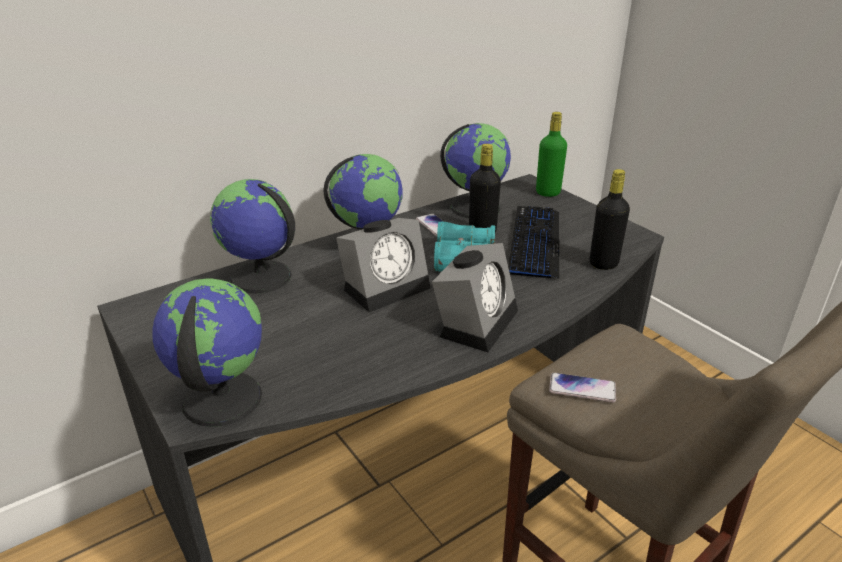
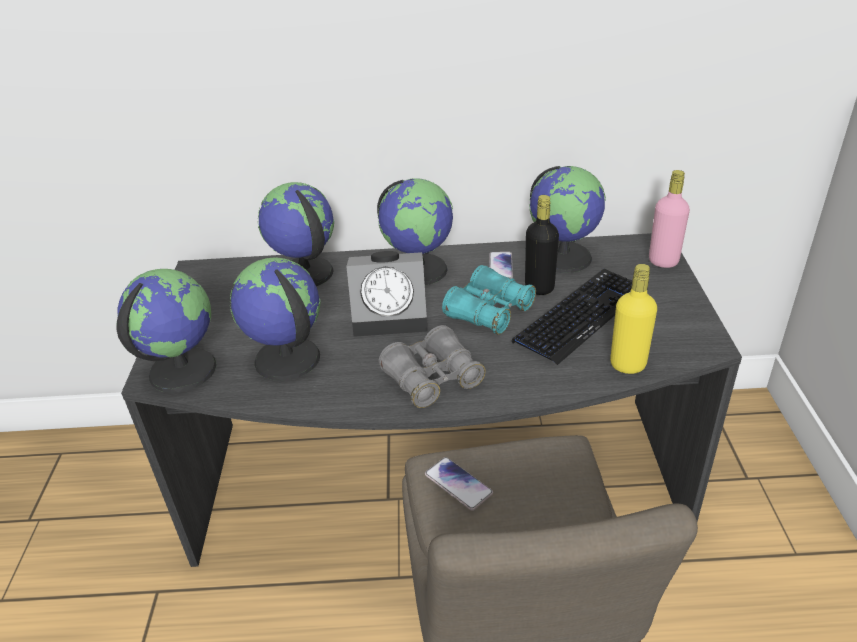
camera: 35 degrees right, 5 degrees up
alarm clock [432,243,518,352] -> grey binoculars [379,325,486,408]
green bottle [536,112,567,197] -> pink bottle [649,170,690,268]
black bottle [590,169,630,270] -> yellow bottle [610,264,657,374]
none -> globe [230,258,320,381]

